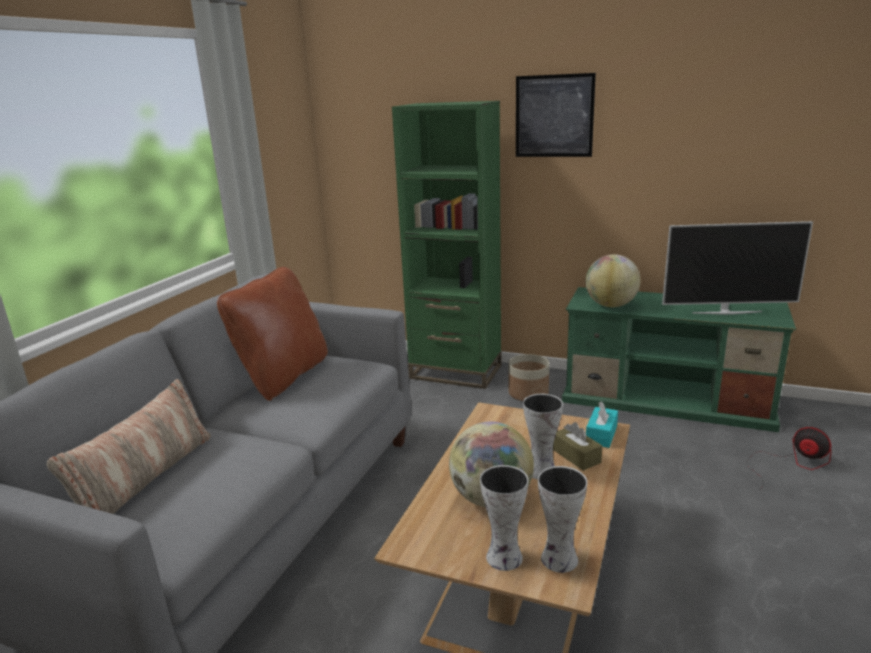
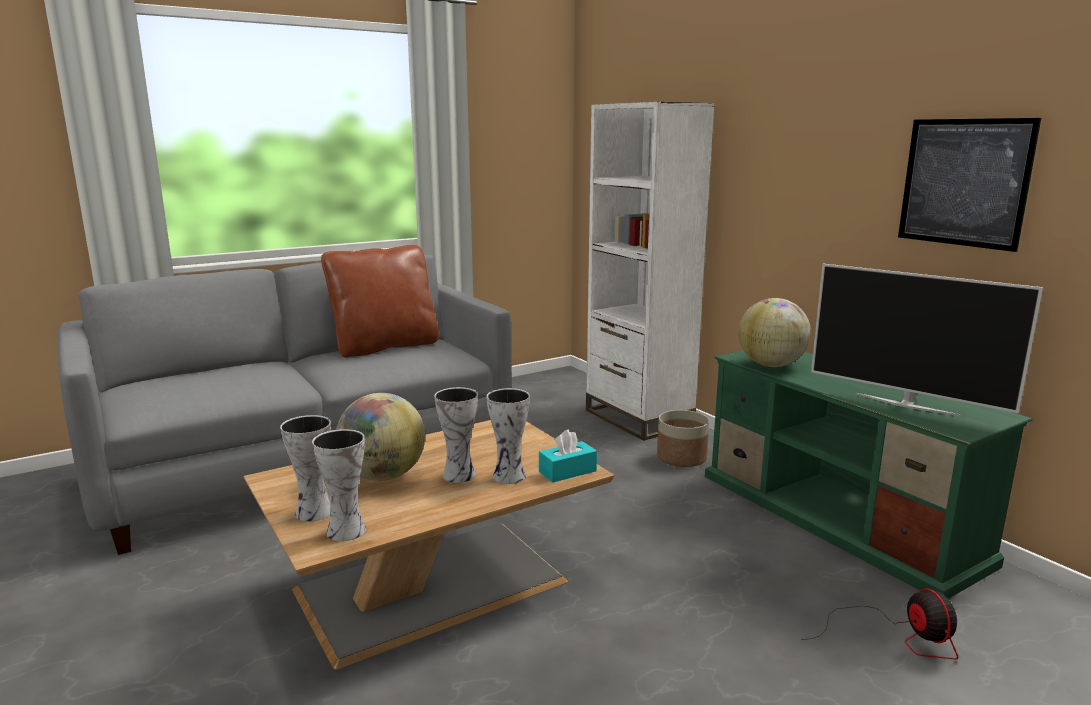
camera: 35 degrees right, 5 degrees down
pillow [47,379,211,514] -> none
green bookcase [392,101,502,389] -> white bookcase [586,102,715,441]
picture [516,73,596,157] -> picture moved to [898,118,1041,252]
brown tissue box [553,422,602,471] -> vase [486,388,530,484]

